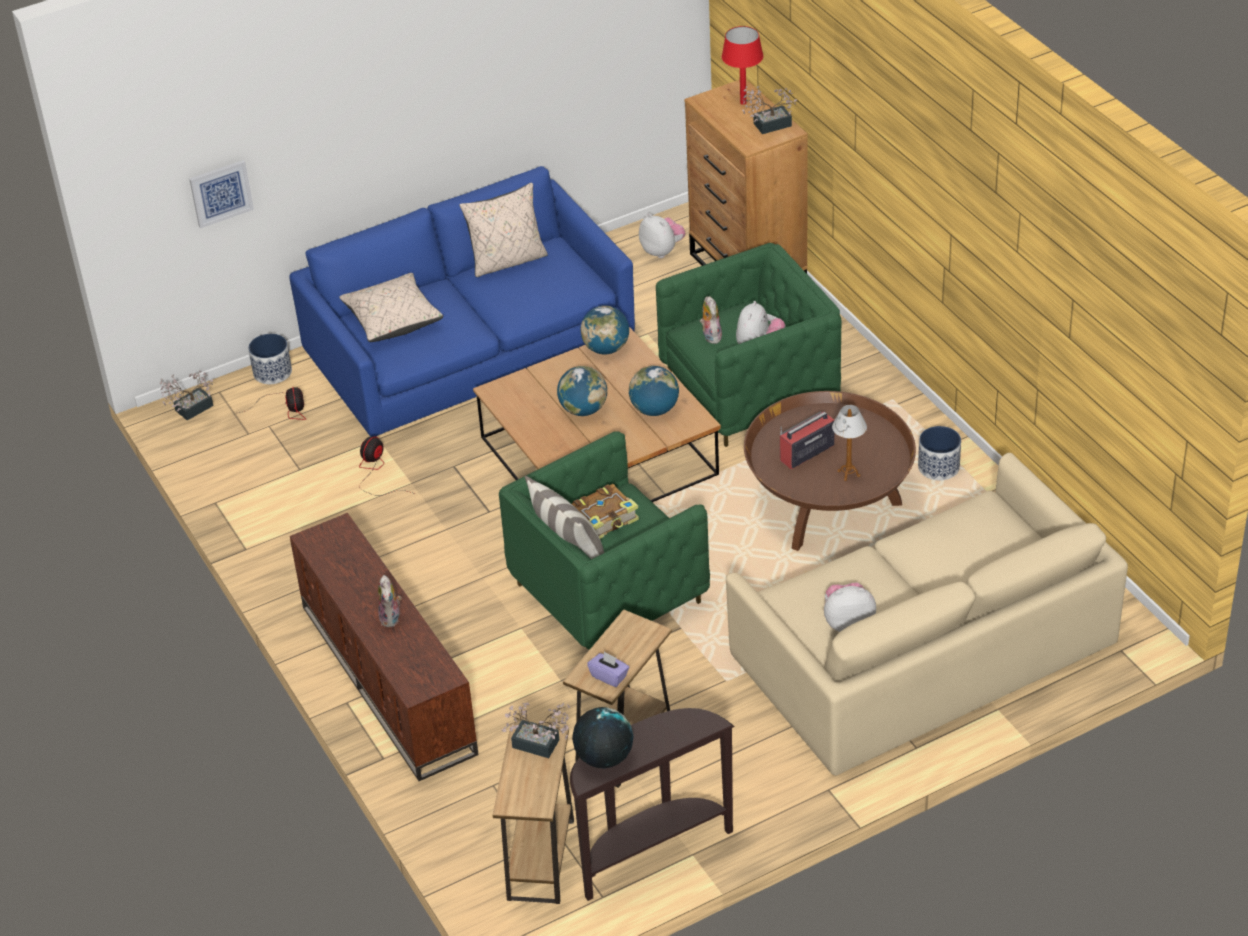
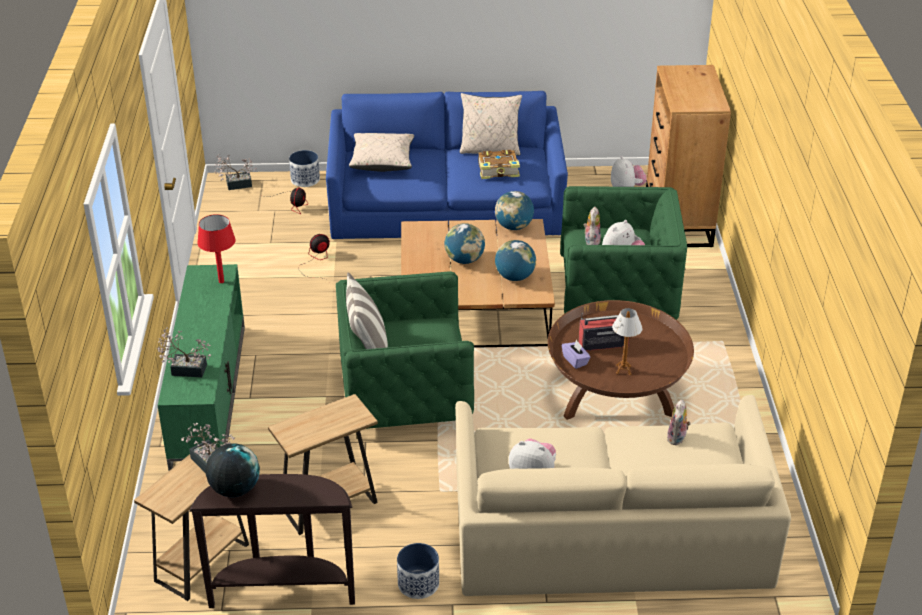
camera: 25 degrees right, 5 degrees down
picture [189,160,254,228] -> none
brown tv stand [290,513,479,781] -> green tv stand [158,264,245,471]
plush toy [378,575,401,627] -> plush toy moved to [667,399,691,445]
book [572,484,639,539] -> book moved to [478,150,520,179]
purple tissue box [587,651,629,687] -> purple tissue box moved to [562,340,591,369]
red table lamp [722,26,763,105] -> red table lamp moved to [197,214,236,283]
potted plant [742,85,797,134] -> potted plant moved to [156,327,211,378]
planter [918,426,961,480] -> planter moved to [397,543,439,599]

